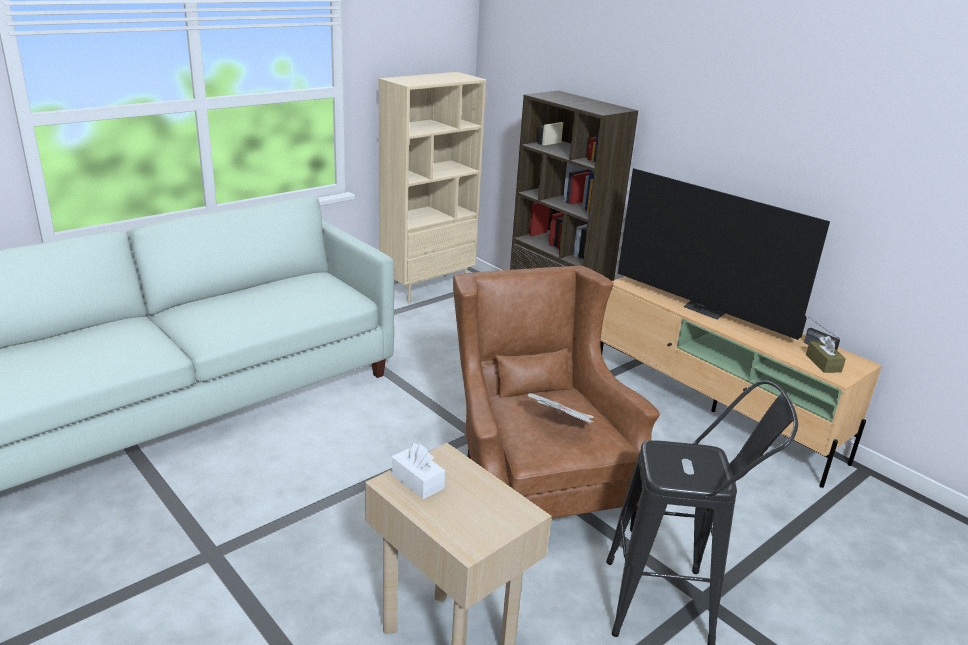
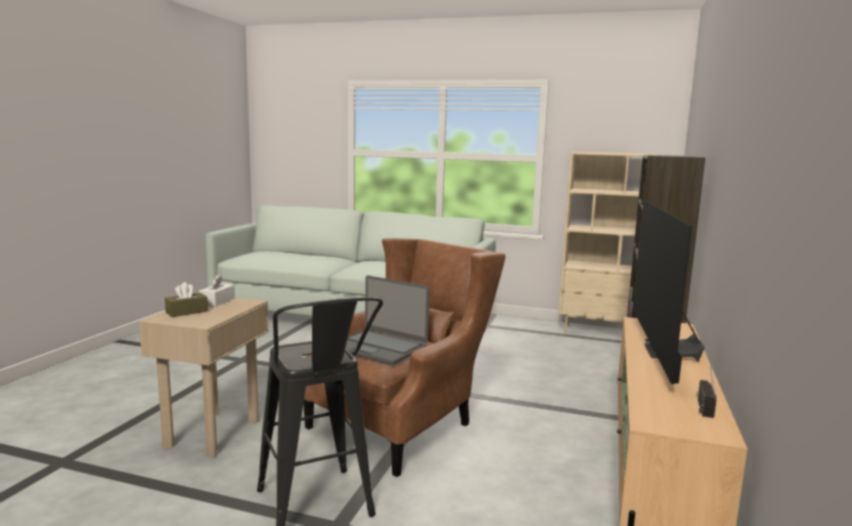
camera: 60 degrees right, 15 degrees down
newspaper [528,393,594,424] -> laptop [345,275,429,365]
brown tissue box [806,336,846,373] -> brown tissue box moved to [165,282,208,317]

